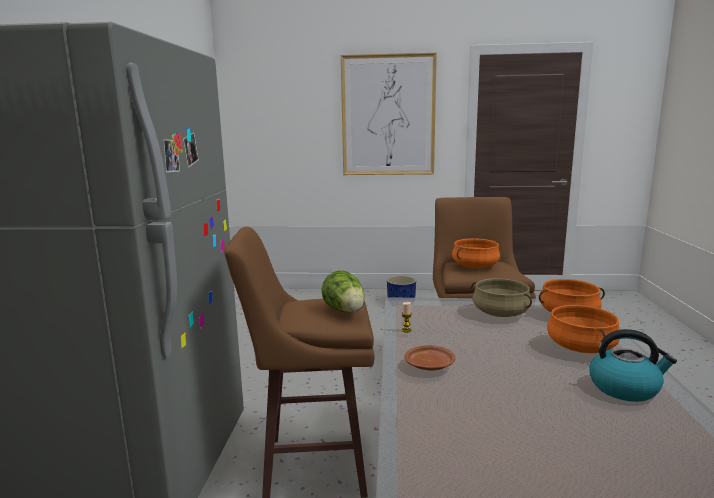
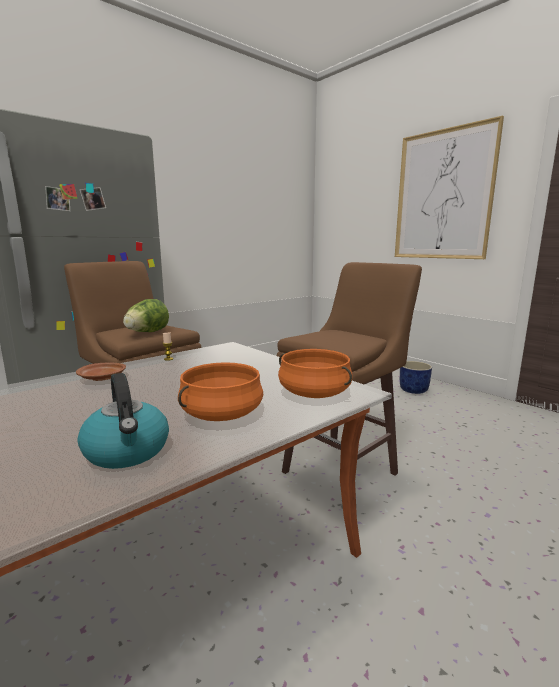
camera: 45 degrees right, 0 degrees up
orange cooking pot [452,238,500,268] -> none
beige cooking pot [471,278,532,317] -> none

